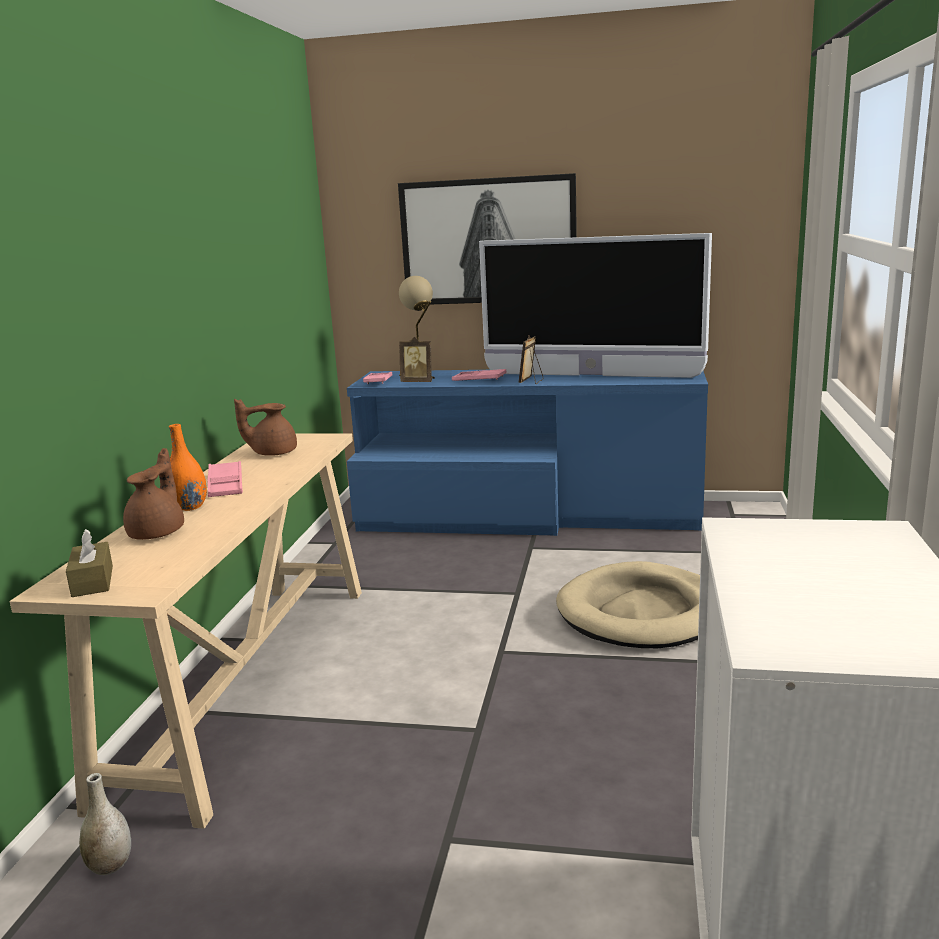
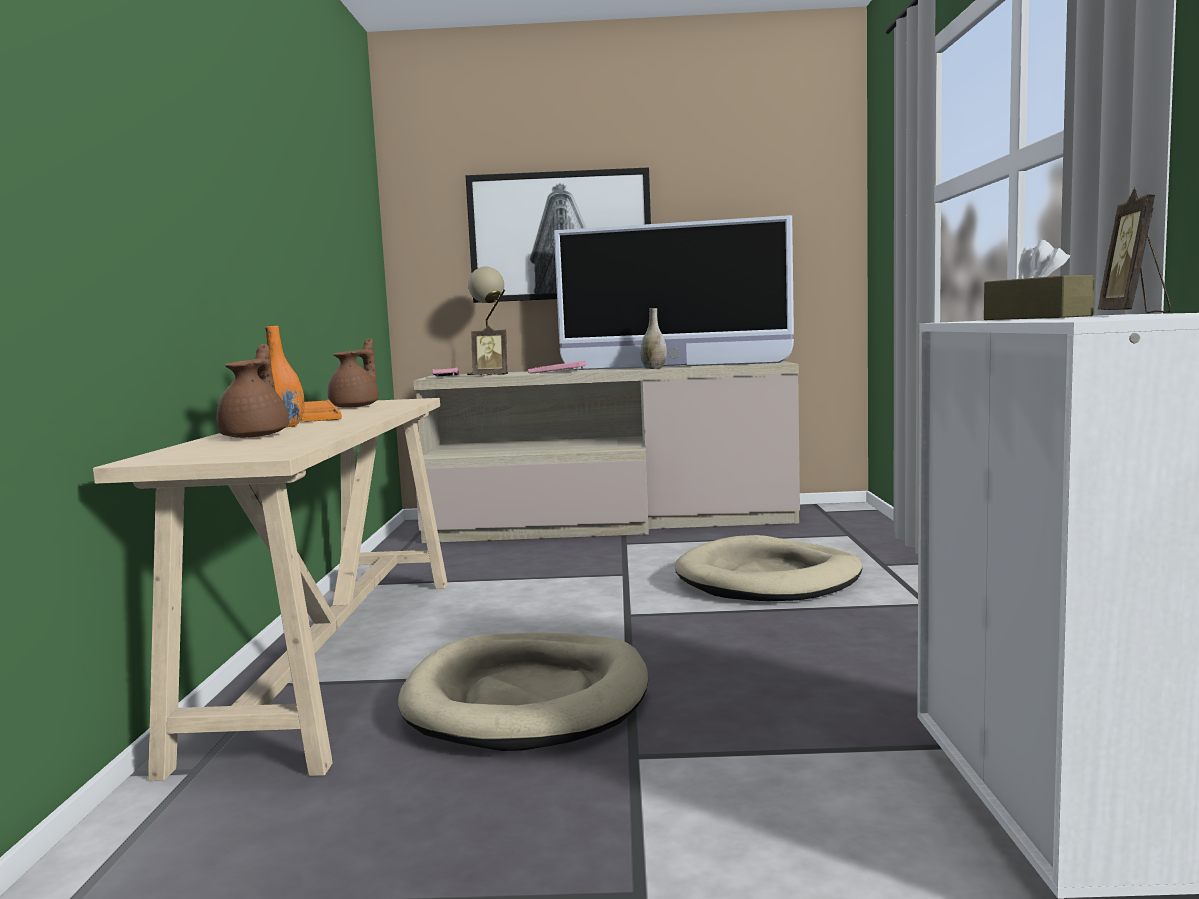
camera: 10 degrees left, 10 degrees down
brown tissue box [66,529,113,597] -> brown tissue box moved to [984,240,1094,320]
grey vase [79,773,131,875] -> grey vase moved to [640,308,667,369]
pink tray [207,461,243,497] -> orange tray [301,400,342,422]
brown teapot [234,399,297,456] -> brown teapot turned 135 degrees clockwise [327,338,379,408]
blue tv stand [347,370,708,536] -> beige tv stand [414,361,800,543]
picture frame [519,335,543,384] -> picture frame moved to [1098,188,1171,313]
none -> beige dog bed [398,632,648,751]

